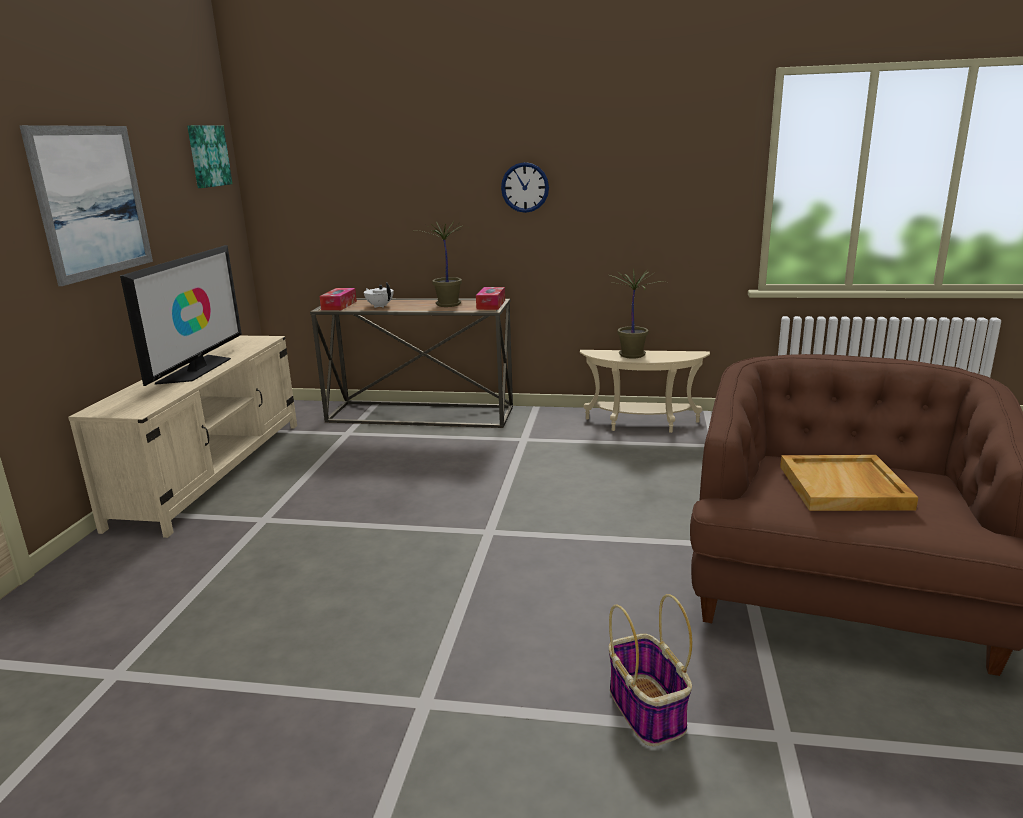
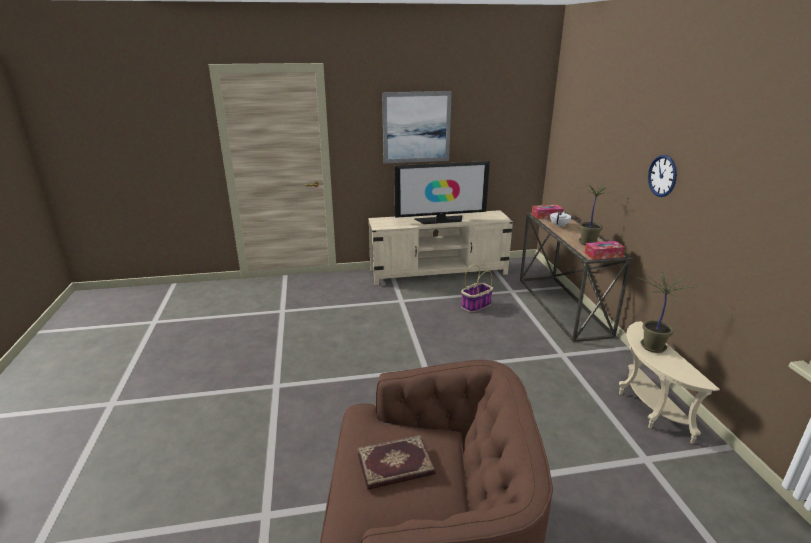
camera: 70 degrees right, 5 degrees up
picture [187,125,233,188] -> none
basket [609,594,692,746] -> basket moved to [461,264,493,312]
beige tray [780,455,918,511] -> book [357,435,435,490]

